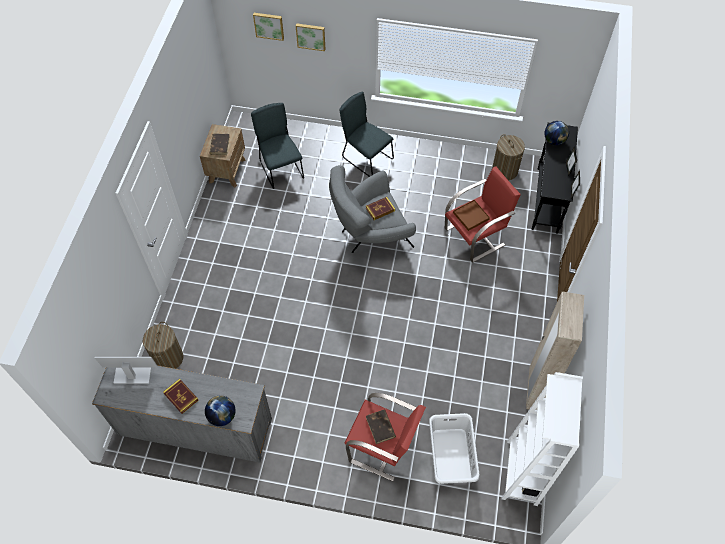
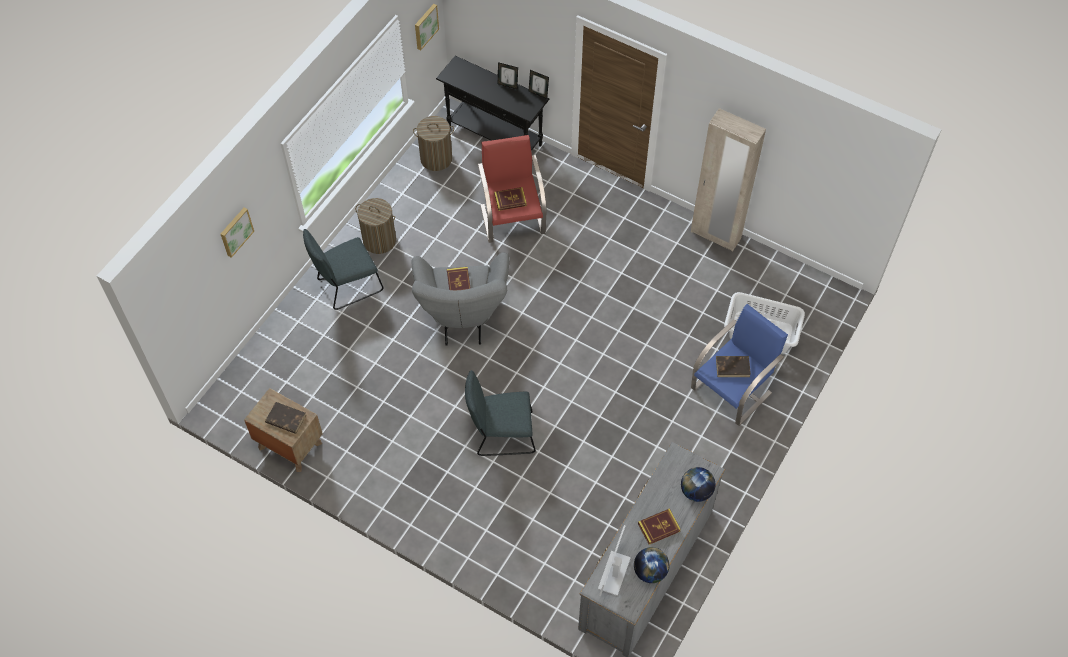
camera: 70 degrees left, 0 degrees up
laundry basket [143,322,183,369] -> laundry basket moved to [355,198,396,254]
grey chair [251,103,304,189] -> grey chair moved to [465,370,536,456]
picture [253,13,284,41] -> picture moved to [415,4,439,50]
red armchair [345,393,426,481] -> blue armchair [691,304,788,426]
brown tray [453,200,490,231] -> book [494,187,527,211]
white bookcase [501,372,583,506] -> none
globe [544,121,569,145] -> globe moved to [634,547,669,583]

